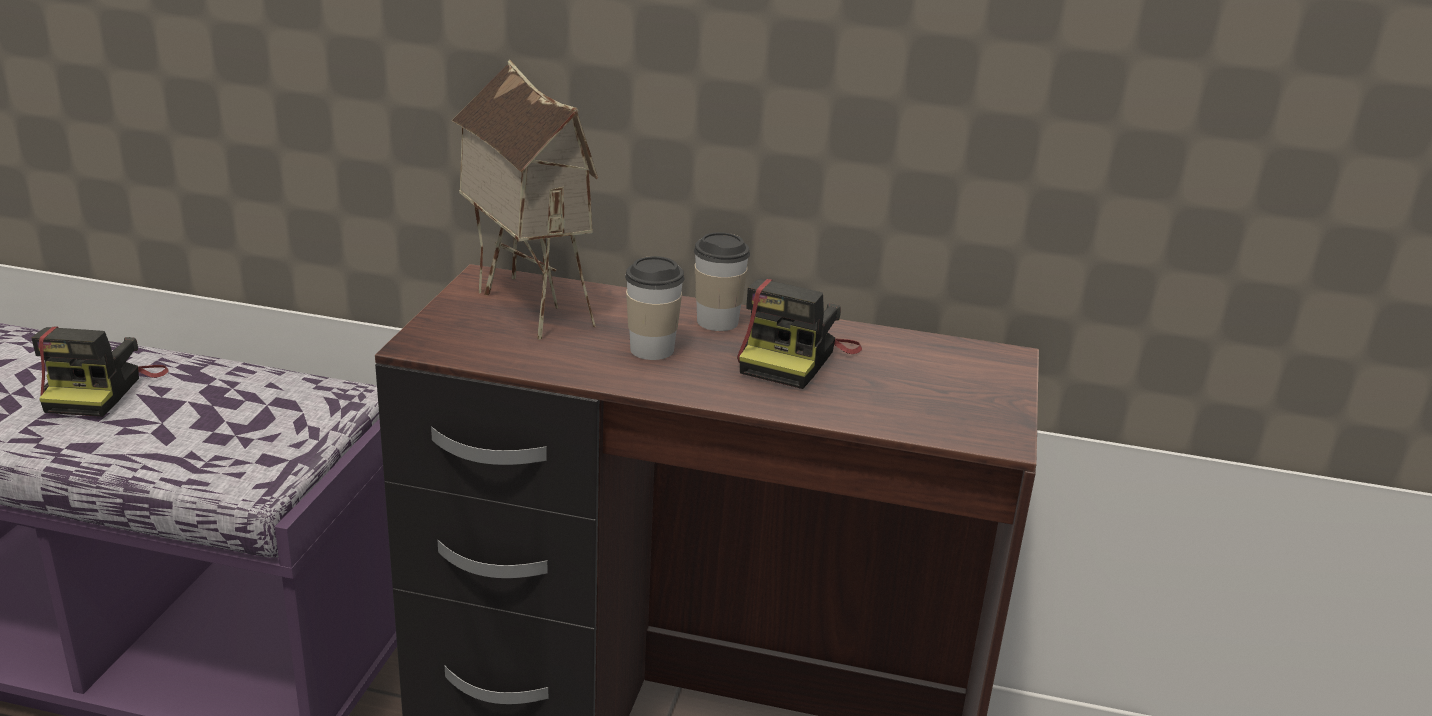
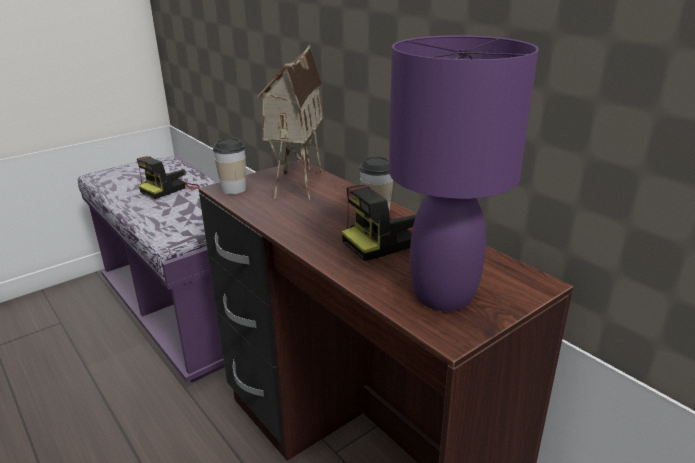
camera: 40 degrees right, 0 degrees up
cup [625,256,684,360] -> cup moved to [213,138,246,194]
none -> purple table lamp [389,35,539,311]

